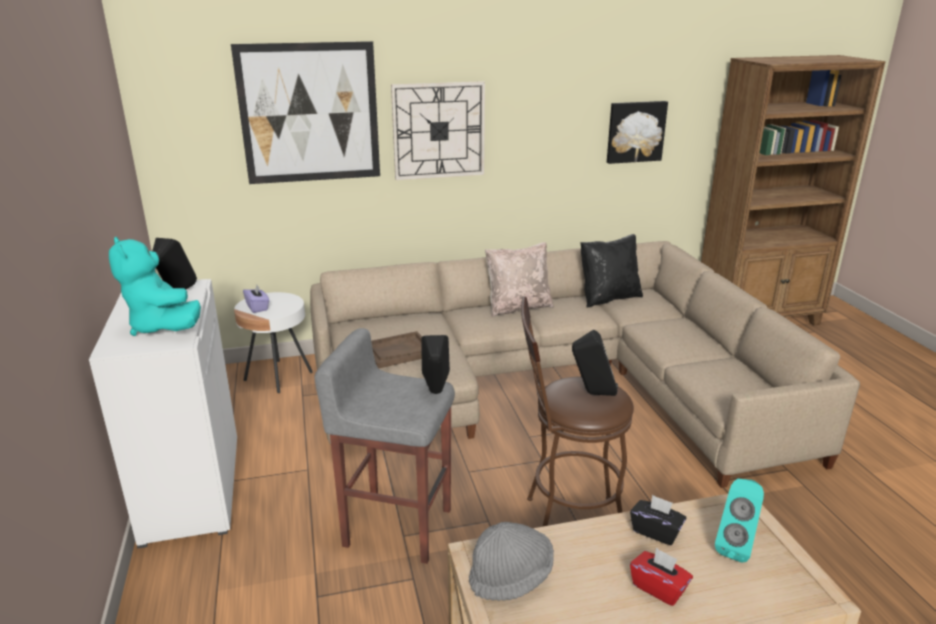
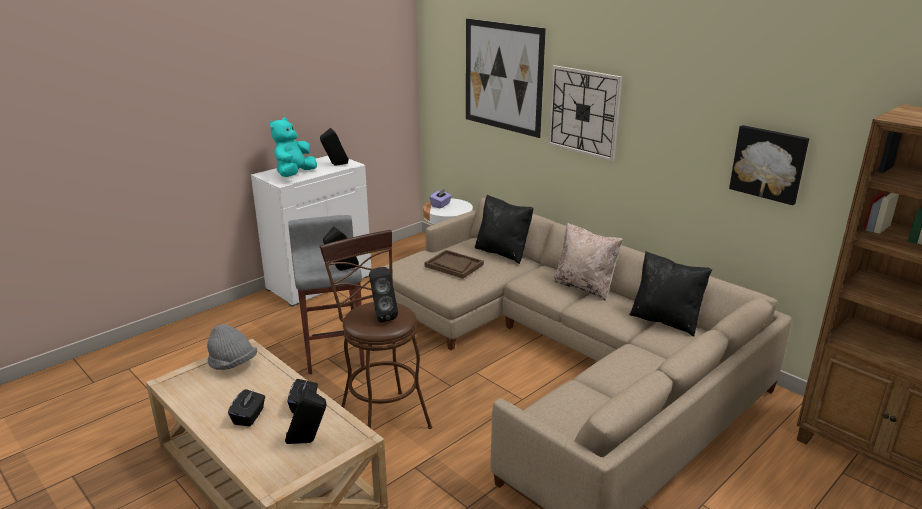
camera: 60 degrees right, 0 degrees up
red tissue box [630,547,693,606] -> black tissue box [228,389,265,427]
turquoise speaker [715,479,764,562] -> black speaker [285,387,326,444]
none -> black pillow [475,195,533,264]

